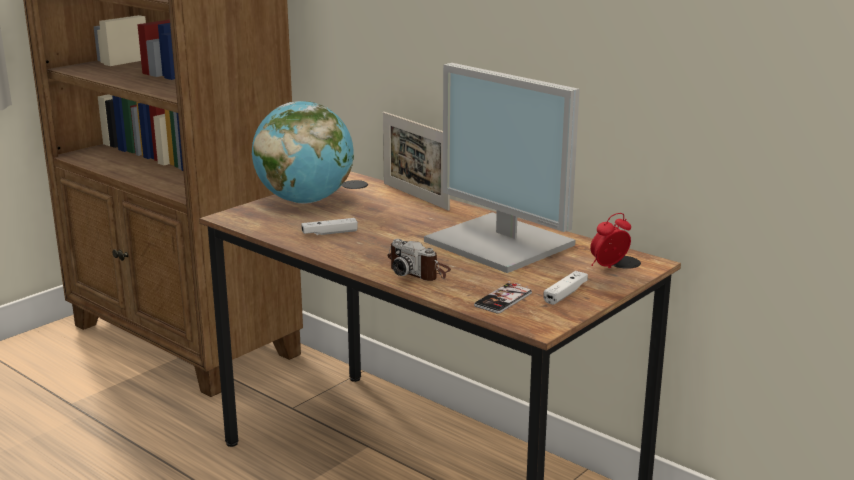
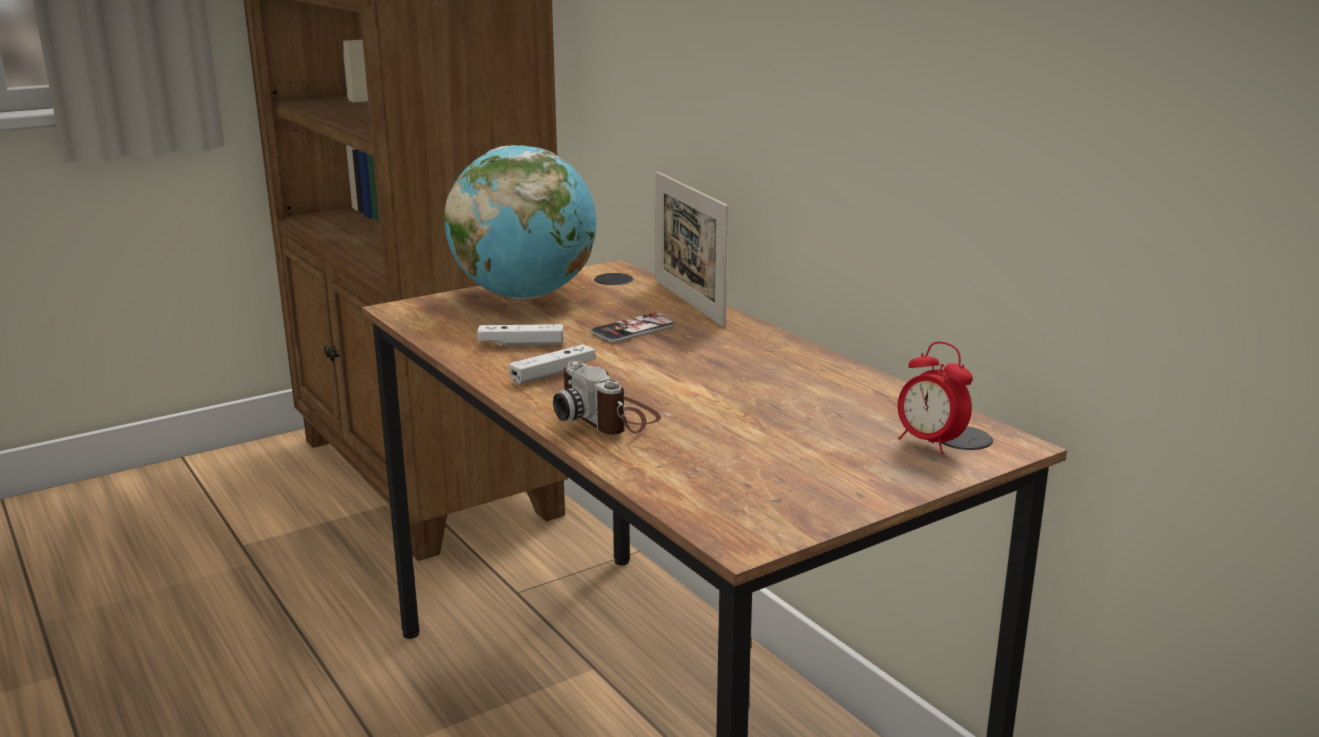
camera: 15 degrees right, 0 degrees up
monitor [424,63,580,273] -> none
phone [474,281,532,313] -> phone moved to [591,310,675,343]
white game controller [544,271,588,305] -> white game controller moved to [509,344,596,385]
alarm clock [590,213,631,268] -> alarm clock turned 120 degrees counterclockwise [898,342,973,455]

